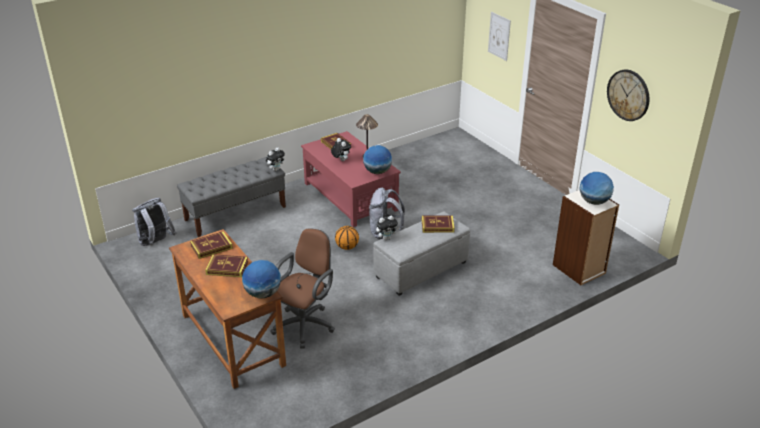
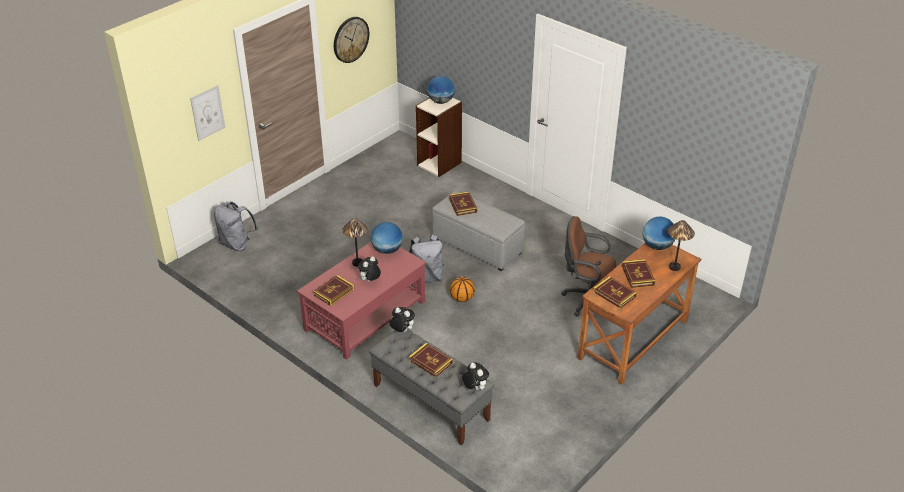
camera: 105 degrees left, 5 degrees up
grey backpack [132,198,176,246] -> grey backpack moved to [214,202,258,251]
plush toy [376,215,399,240] -> plush toy moved to [462,362,489,390]
none -> book [409,343,453,377]
none -> table lamp [668,220,695,271]

